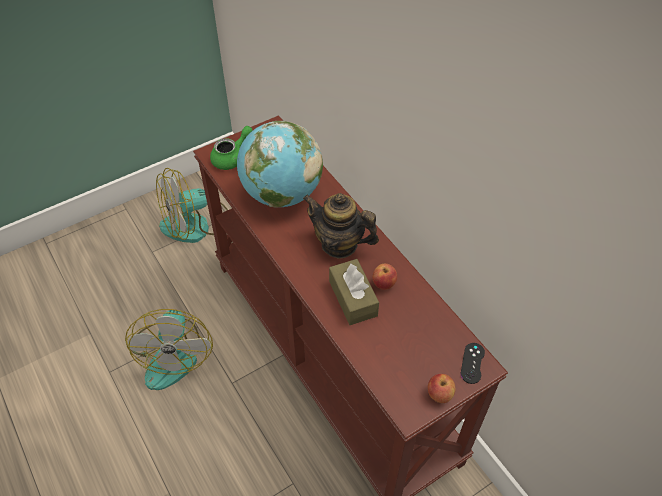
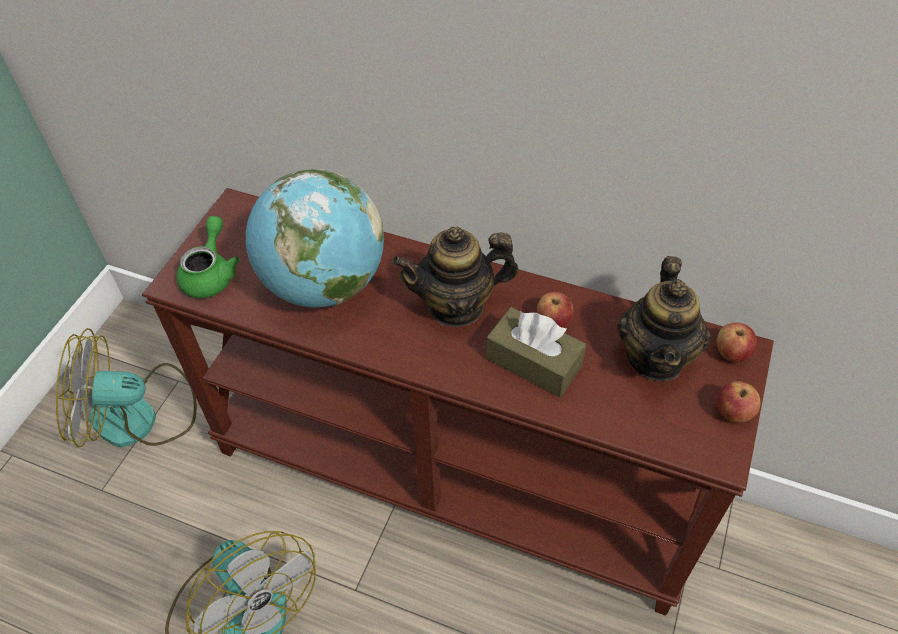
camera: 35 degrees left, 0 degrees up
fan [156,168,228,243] -> fan turned 60 degrees clockwise [56,328,197,448]
black game controller [461,343,485,384] -> apple [717,322,757,362]
none -> teapot [618,256,711,381]

